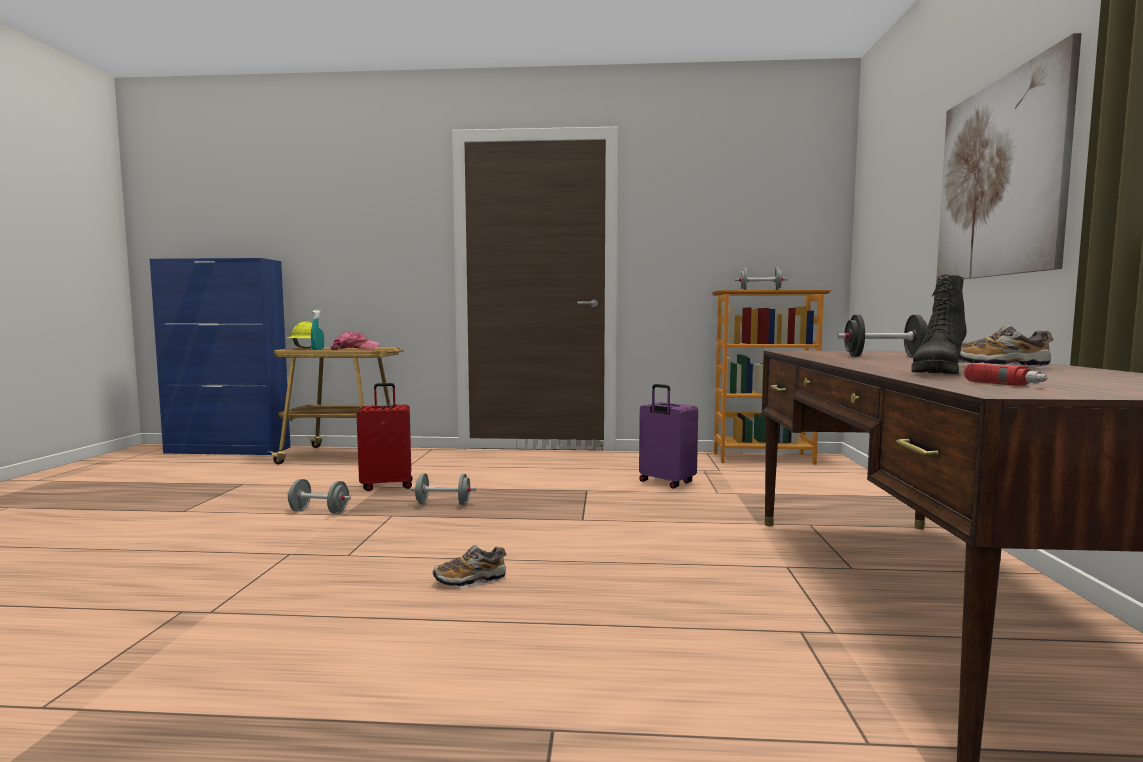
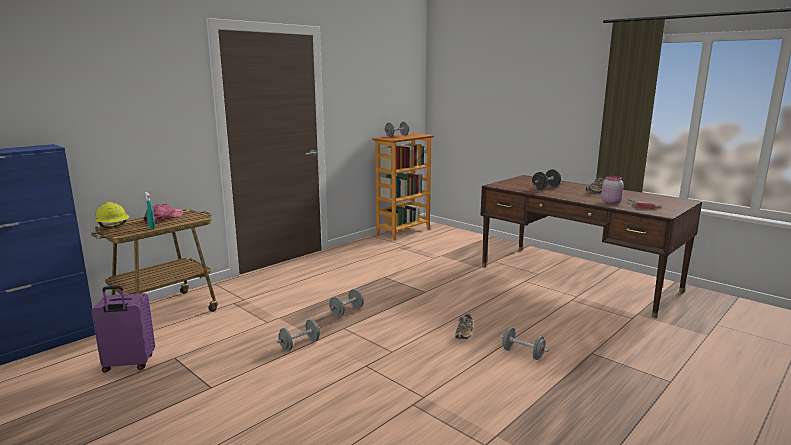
camera: 50 degrees left, 10 degrees up
red suitcase [357,383,413,491] -> none
purple suitcase [639,384,698,488] -> purple suitcase moved to [91,286,155,373]
black boot [911,274,967,374] -> pink jar [601,176,624,204]
picture [936,33,1082,282] -> none
none -> grey dumbbell [500,327,549,360]

